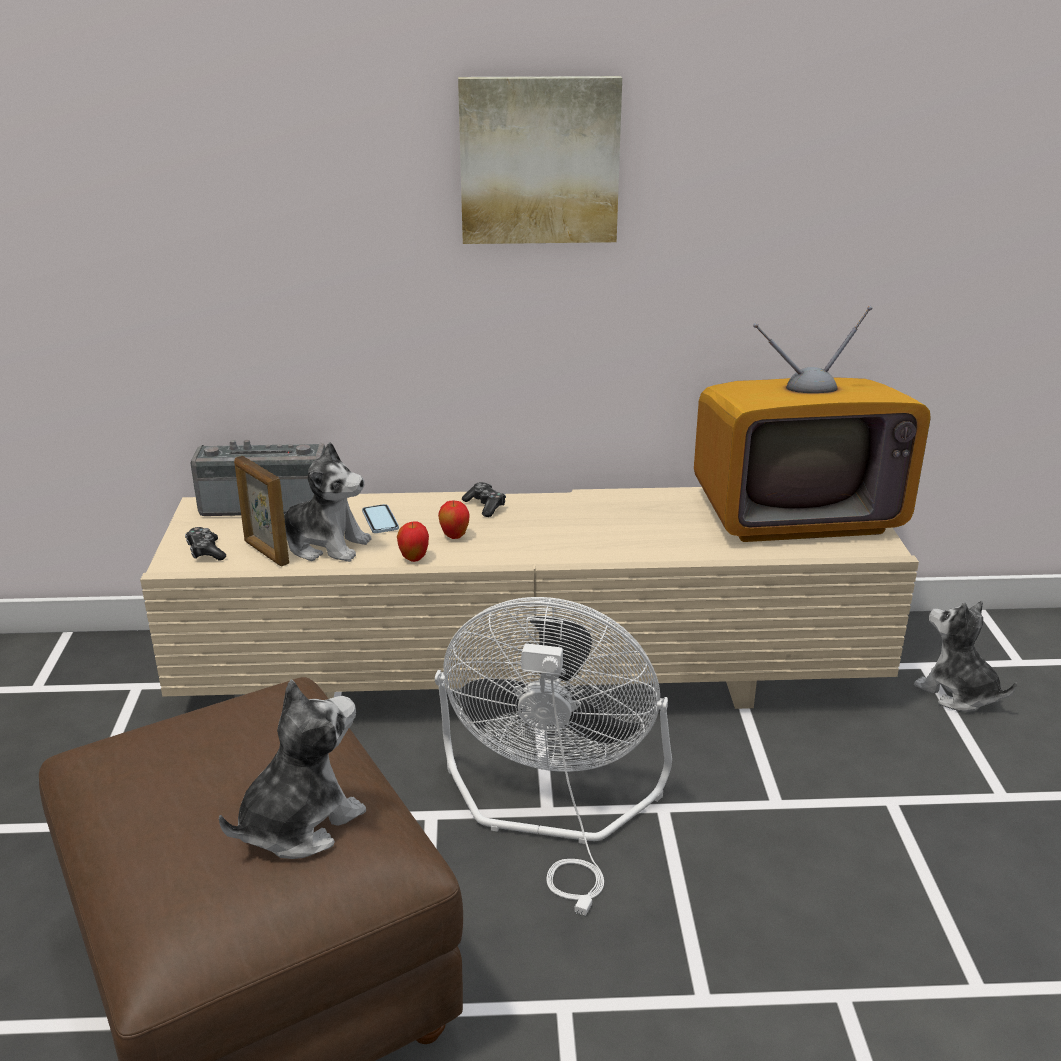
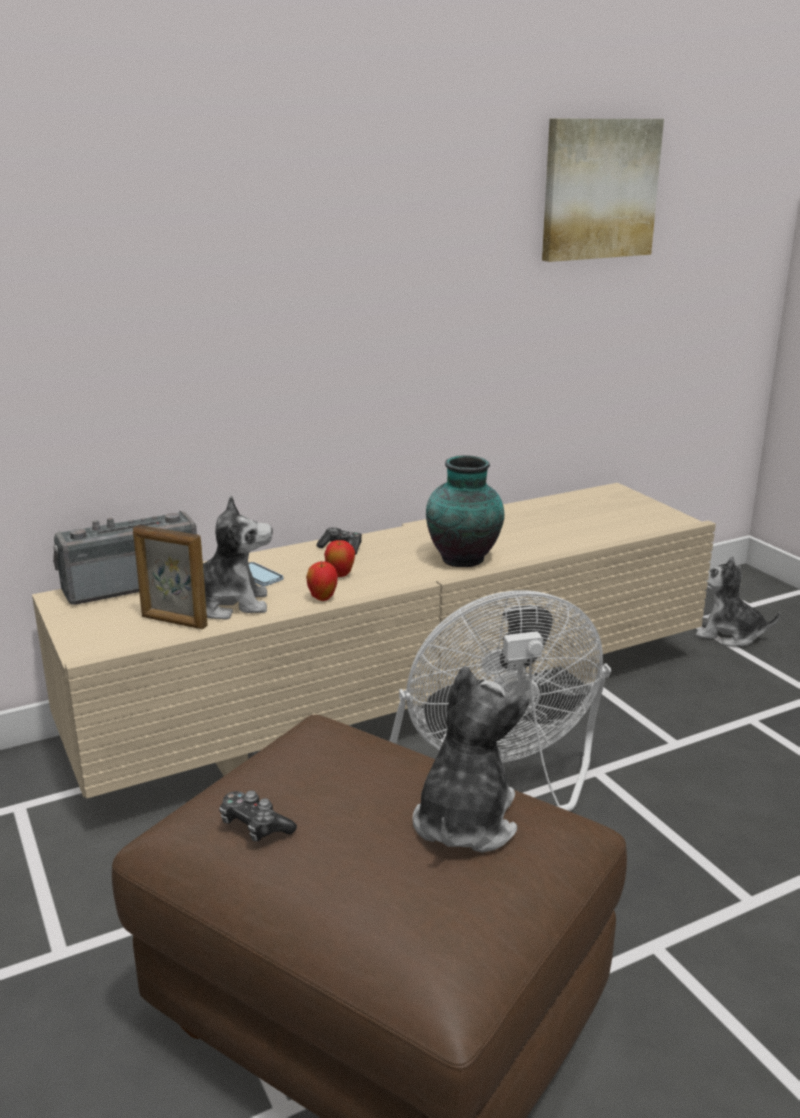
camera: 25 degrees left, 5 degrees down
game controller [185,527,226,561] -> game controller moved to [219,790,297,842]
picture [458,76,622,244] -> picture moved to [542,119,664,262]
television [694,306,931,542] -> none
none -> vase [426,455,504,567]

